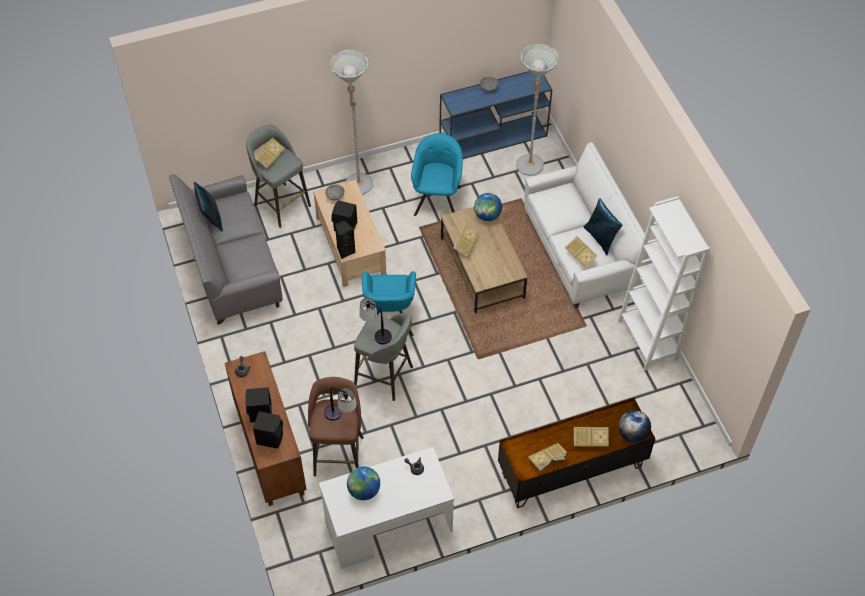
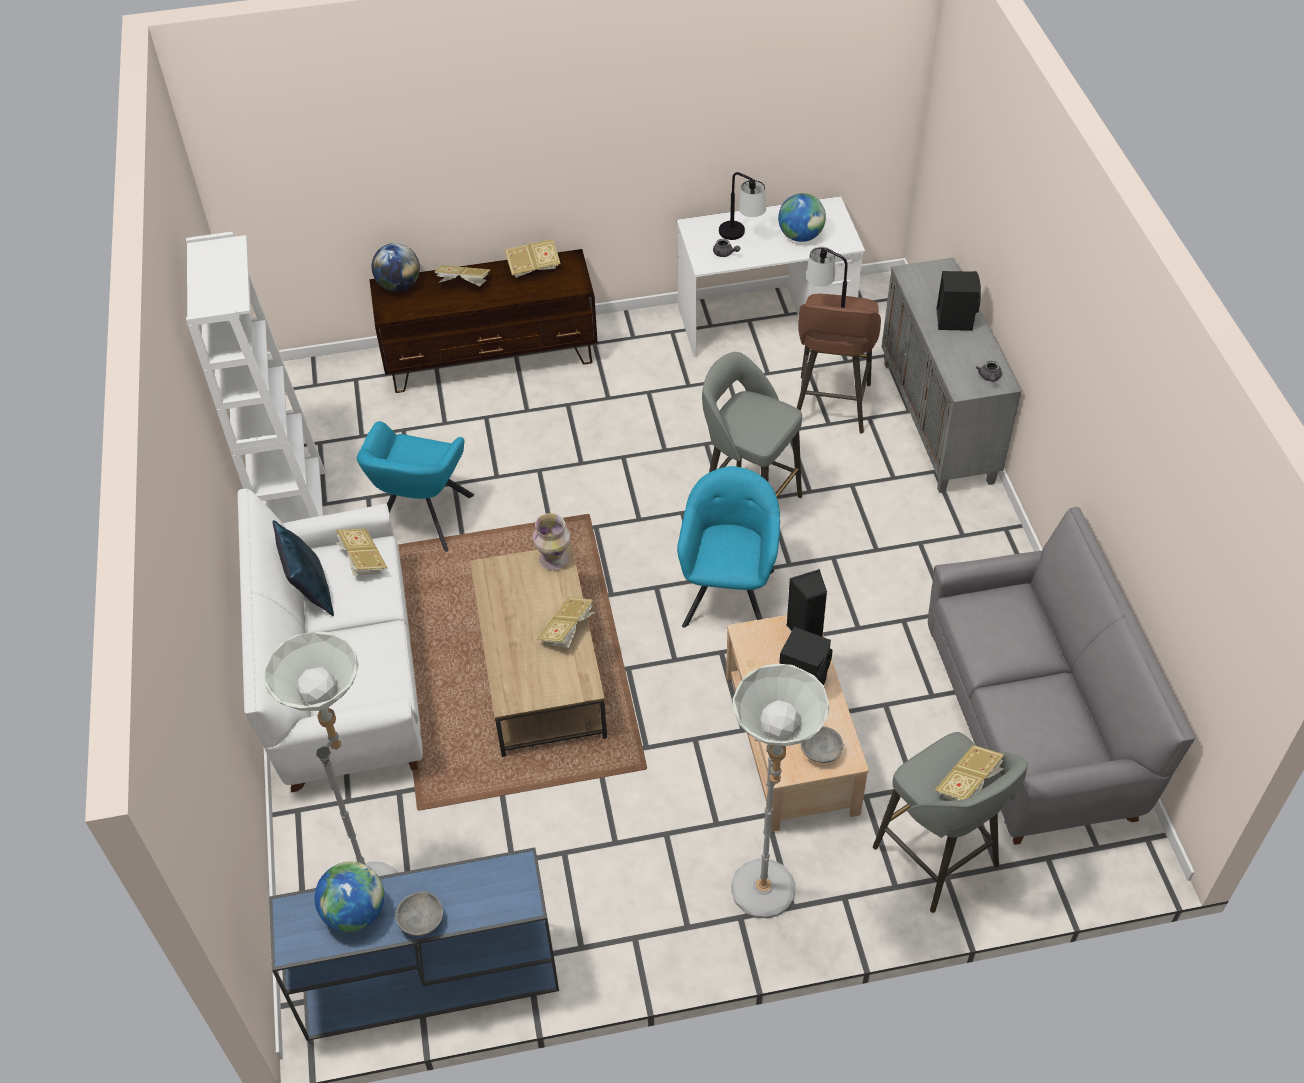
camera: 170 degrees left, 5 degrees down
blue pillow [194,181,223,231] -> none
brown cabinet [225,351,307,506] -> grey cabinet [882,257,1021,493]
black speaker [253,411,283,449] -> none
table lamp [359,298,392,345] -> table lamp moved to [719,172,766,240]
turquoise armchair [411,133,463,216] -> turquoise armchair moved to [357,421,474,552]
globe [474,193,502,221] -> globe moved to [315,862,384,932]
none -> vase [533,513,570,571]

